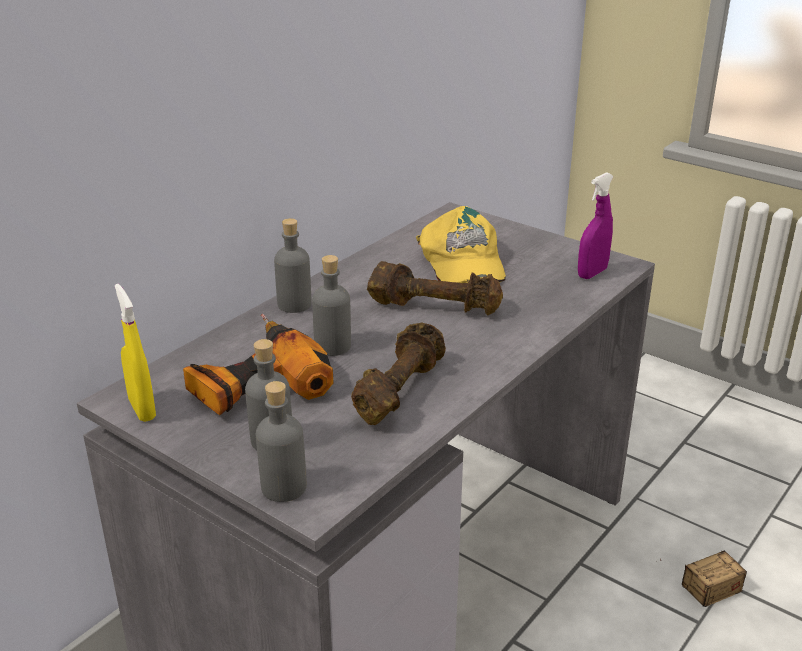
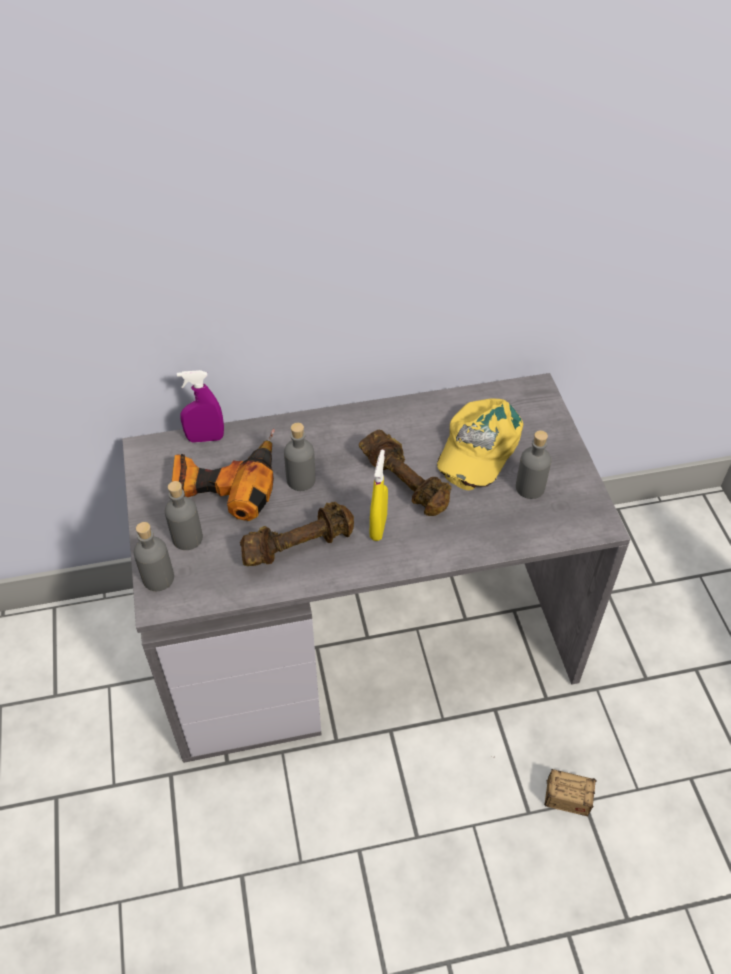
camera: 40 degrees right, 20 degrees up
yellow spray bottle [115,284,156,422] -> yellow spray bottle moved to [370,450,388,541]
grey bottle [274,218,311,313] -> grey bottle moved to [516,430,551,499]
purple spray bottle [578,172,614,279] -> purple spray bottle moved to [177,370,224,443]

